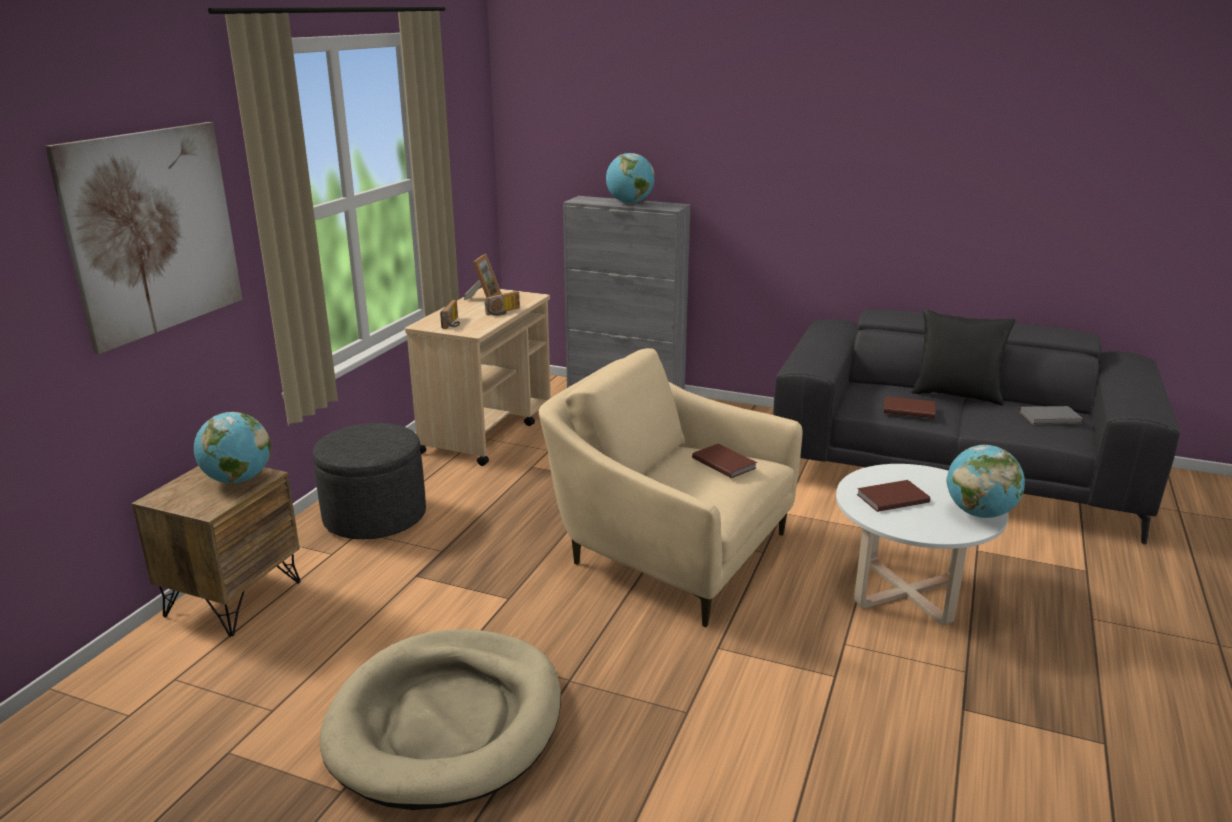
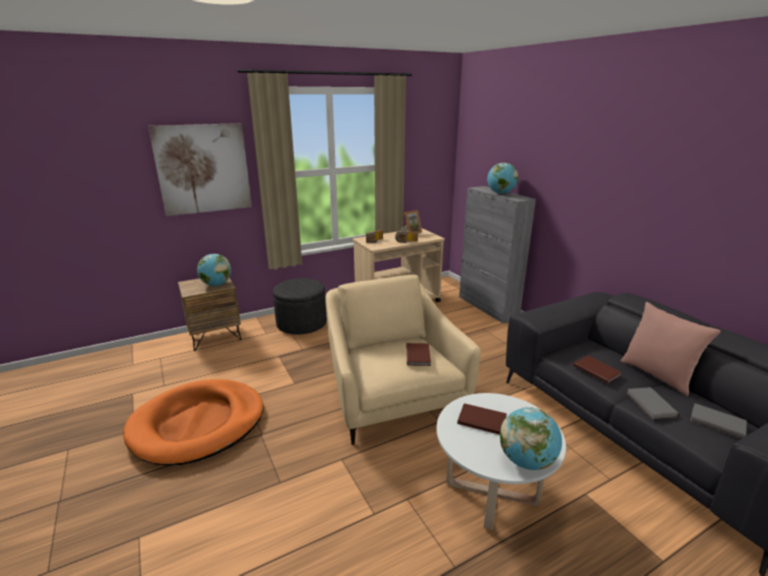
camera: 40 degrees right, 0 degrees up
beige dog bed [319,629,561,810] -> orange dog bed [123,379,264,465]
black pillow [911,309,1016,405] -> pink pillow [620,302,721,397]
none -> grey book [627,387,679,419]

